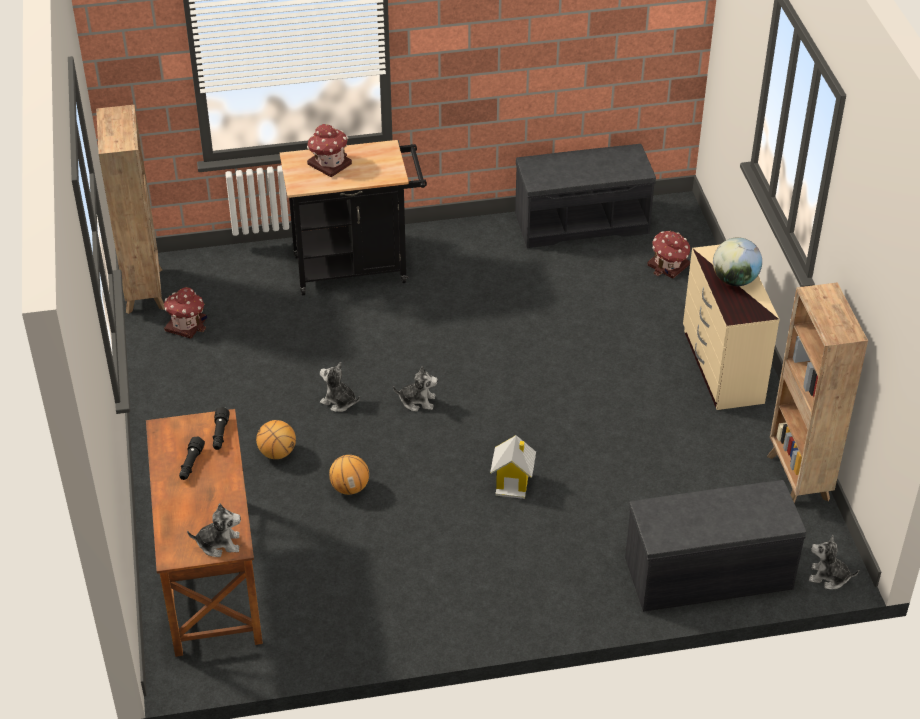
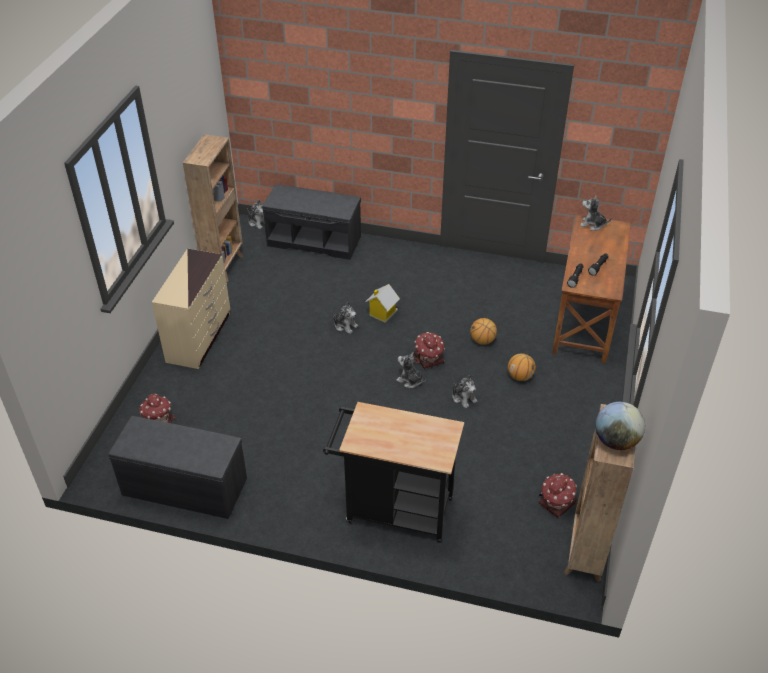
camera: 155 degrees left, 0 degrees up
toy house [307,124,352,177] -> toy house moved to [414,332,445,369]
globe [713,237,762,286] -> globe moved to [595,402,645,450]
none -> plush toy [331,302,358,334]

